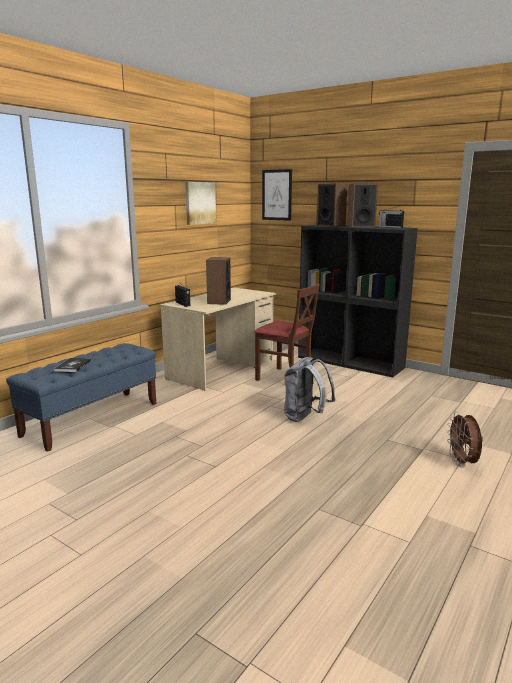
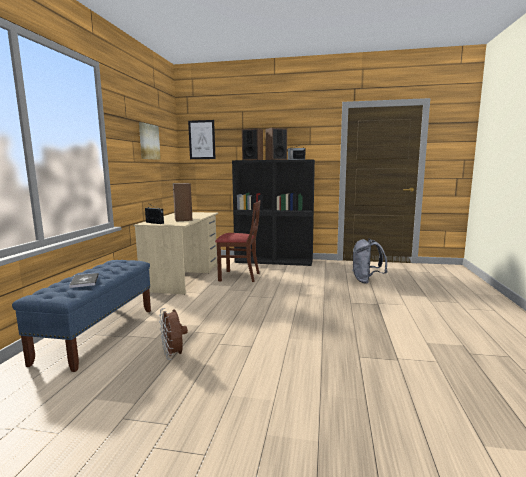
camera: 25 degrees left, 5 degrees down
grey backpack [284,357,336,422] -> grey backpack moved to [352,238,388,284]
brown fan [447,412,483,467] -> brown fan moved to [159,308,188,360]

